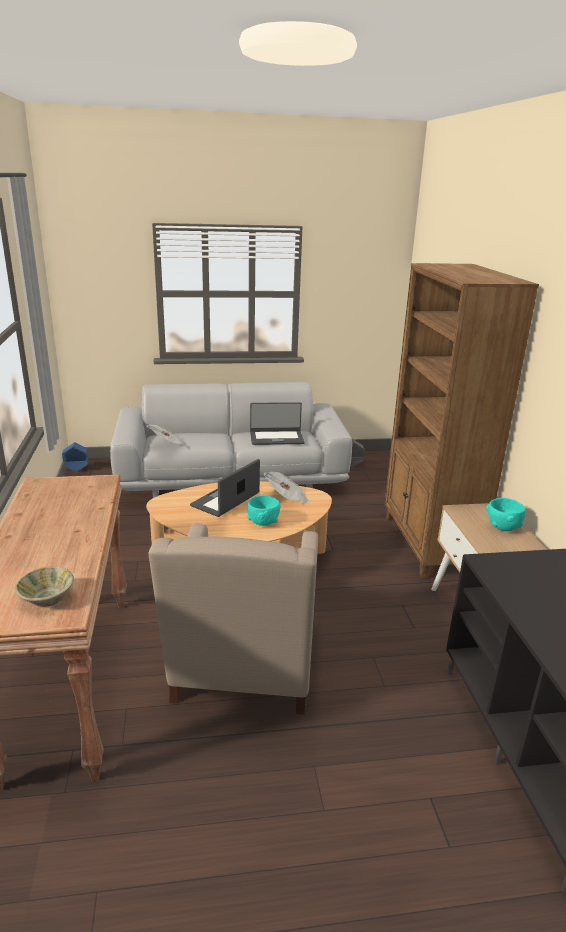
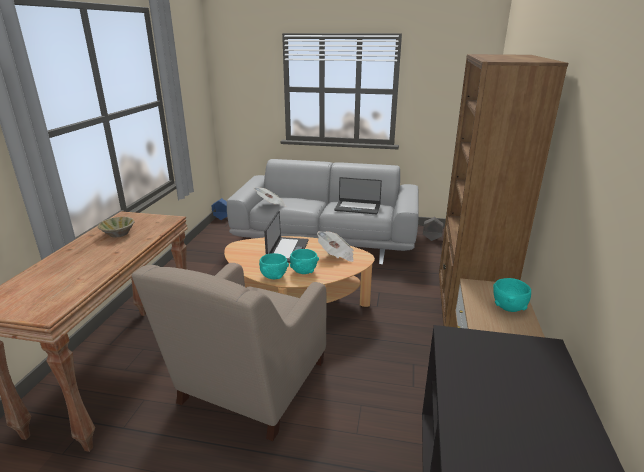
camera: 20 degrees right, 0 degrees up
beige bowl [15,567,74,607] -> beige bowl moved to [98,217,135,237]
laptop [190,459,260,517] -> laptop turned 135 degrees clockwise [264,211,309,263]
none -> turquoise bowl [259,253,289,279]

